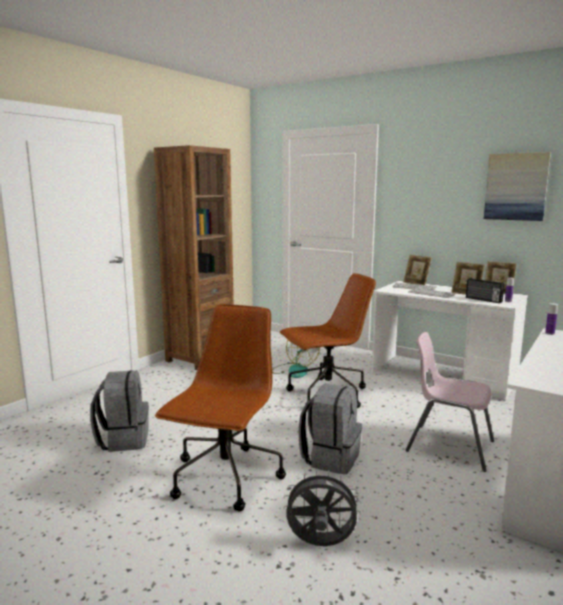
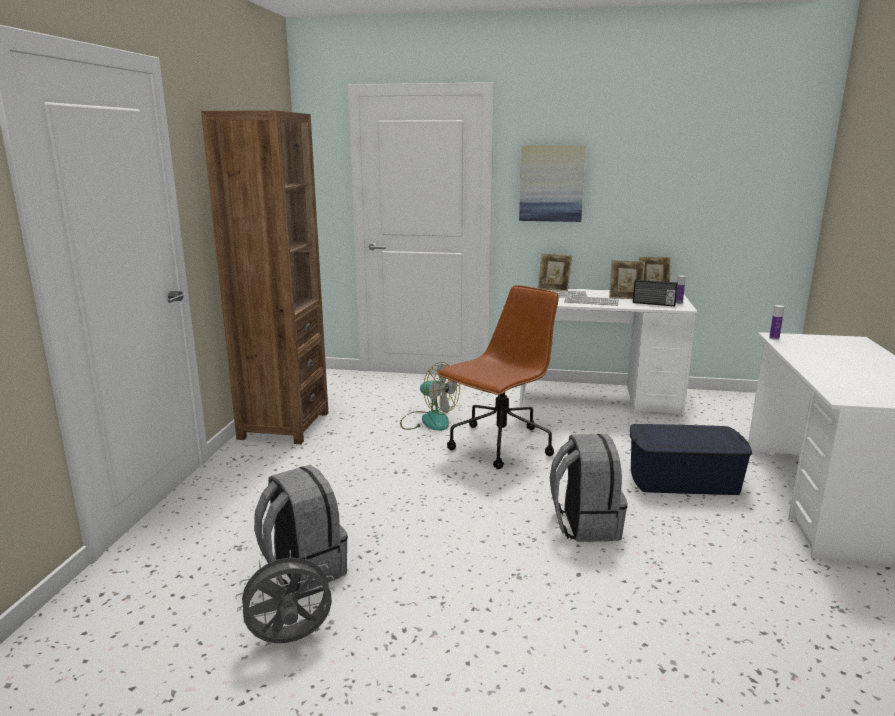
camera: 25 degrees left, 5 degrees up
brown office chair [155,304,286,511] -> none
grey fan [283,469,361,546] -> grey fan moved to [235,550,335,643]
pink chair [405,332,494,472] -> blue storage box [630,424,752,495]
picture [484,152,551,221] -> picture moved to [519,145,586,222]

